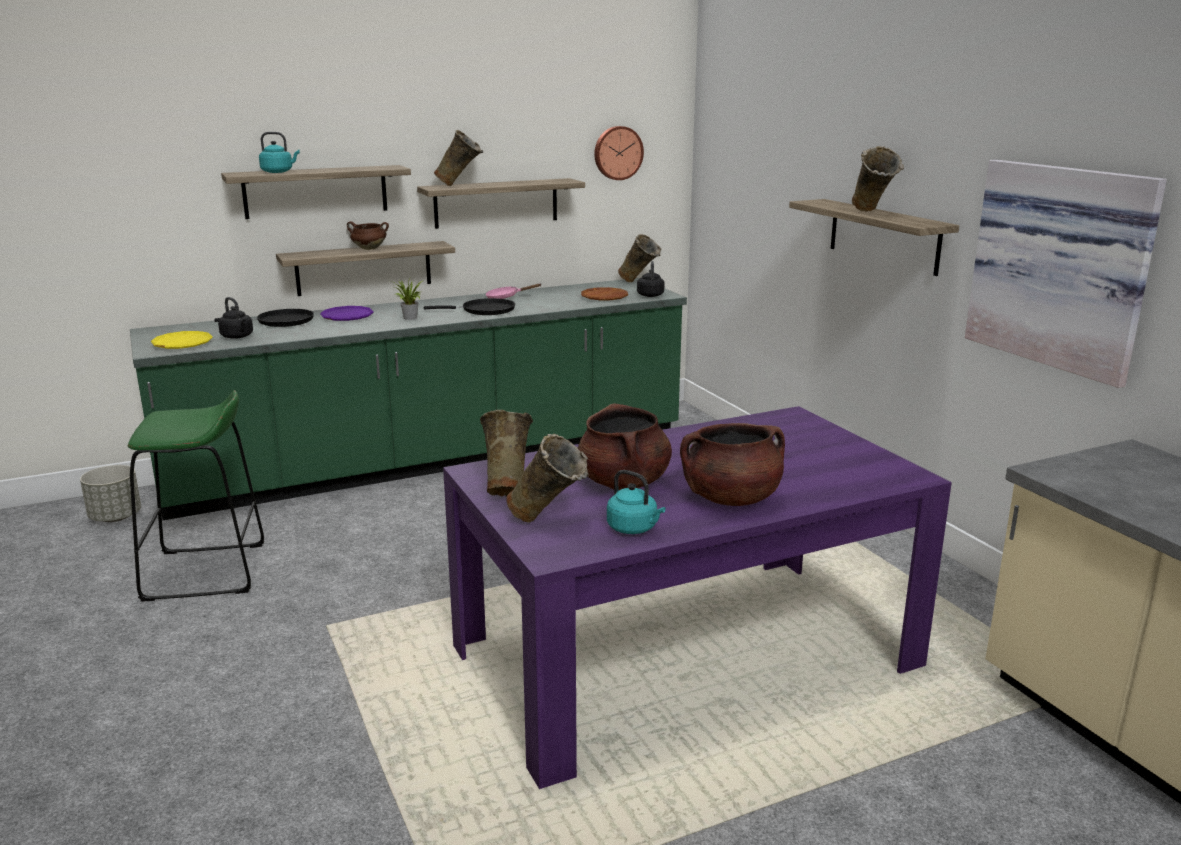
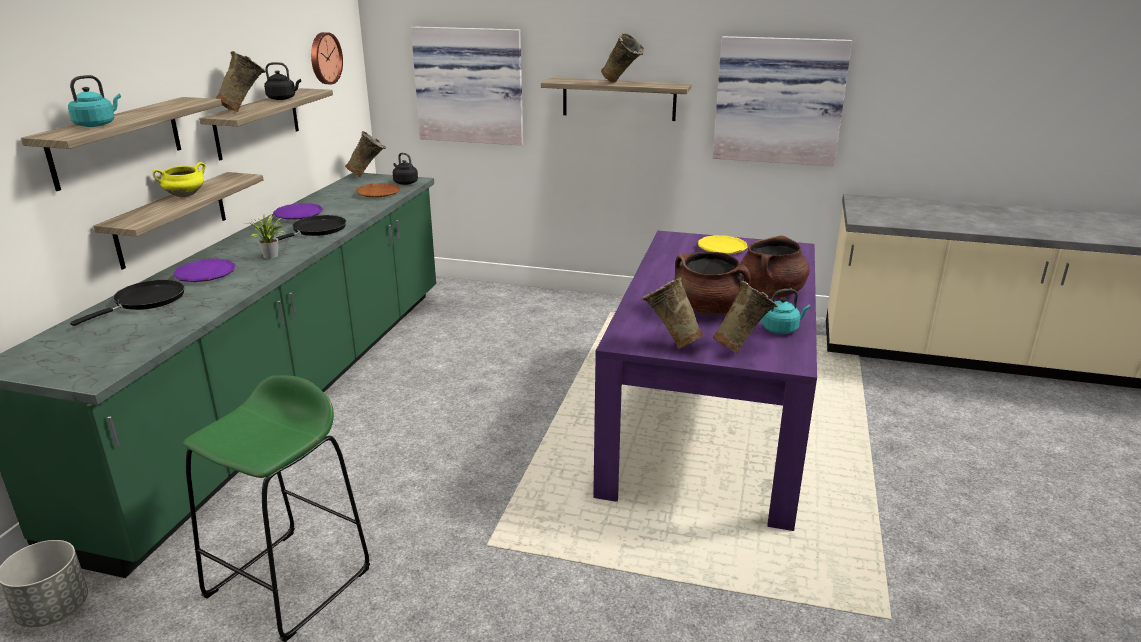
camera: 50 degrees left, 5 degrees up
yellow plate [151,331,212,349] -> yellow plate moved to [698,235,748,254]
black kettle [218,297,253,339] -> black kettle moved to [264,62,301,100]
brown cooking pot [347,221,389,250] -> yellow cooking pot [152,162,206,197]
pink frying pan [485,283,541,299] -> purple plate [273,203,323,220]
none -> picture [411,26,523,146]

